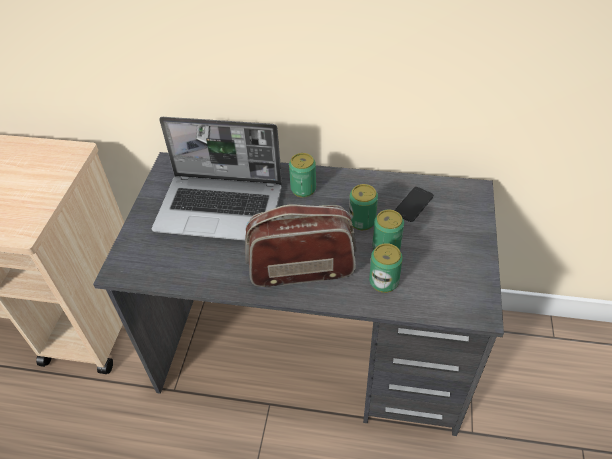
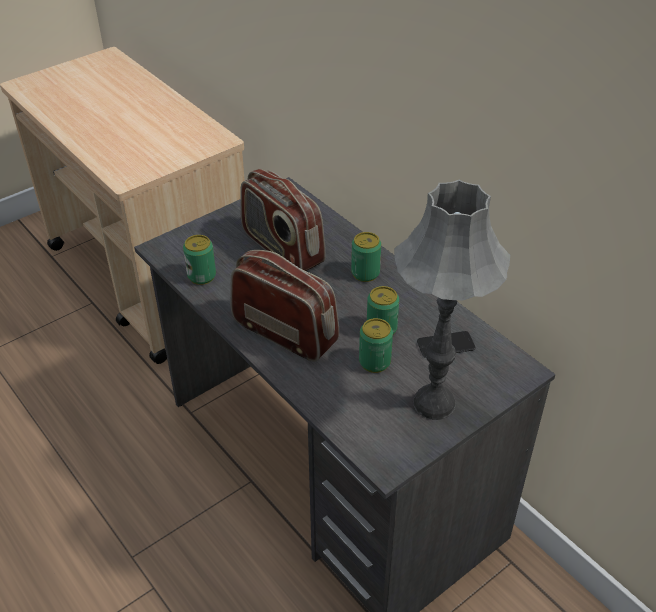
camera: 40 degrees right, 5 degrees down
laptop [152,117,282,241] -> radio [240,169,326,271]
can [369,243,403,293] -> can moved to [183,235,216,285]
none -> grey table lamp [394,180,510,420]

